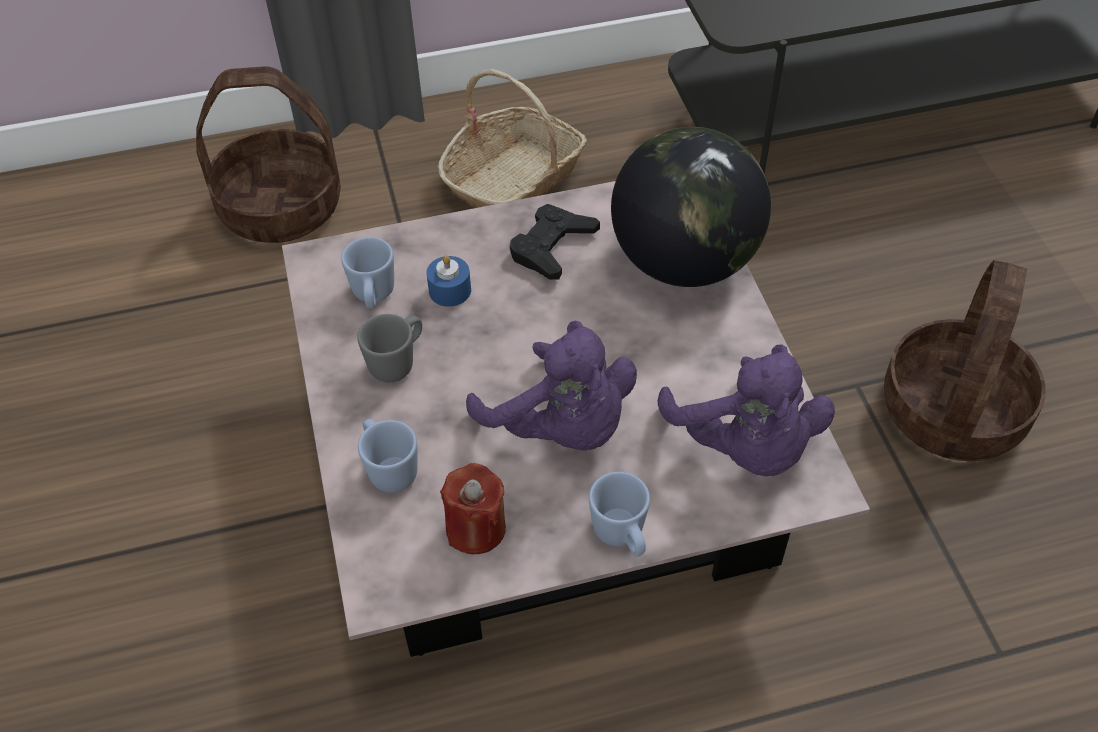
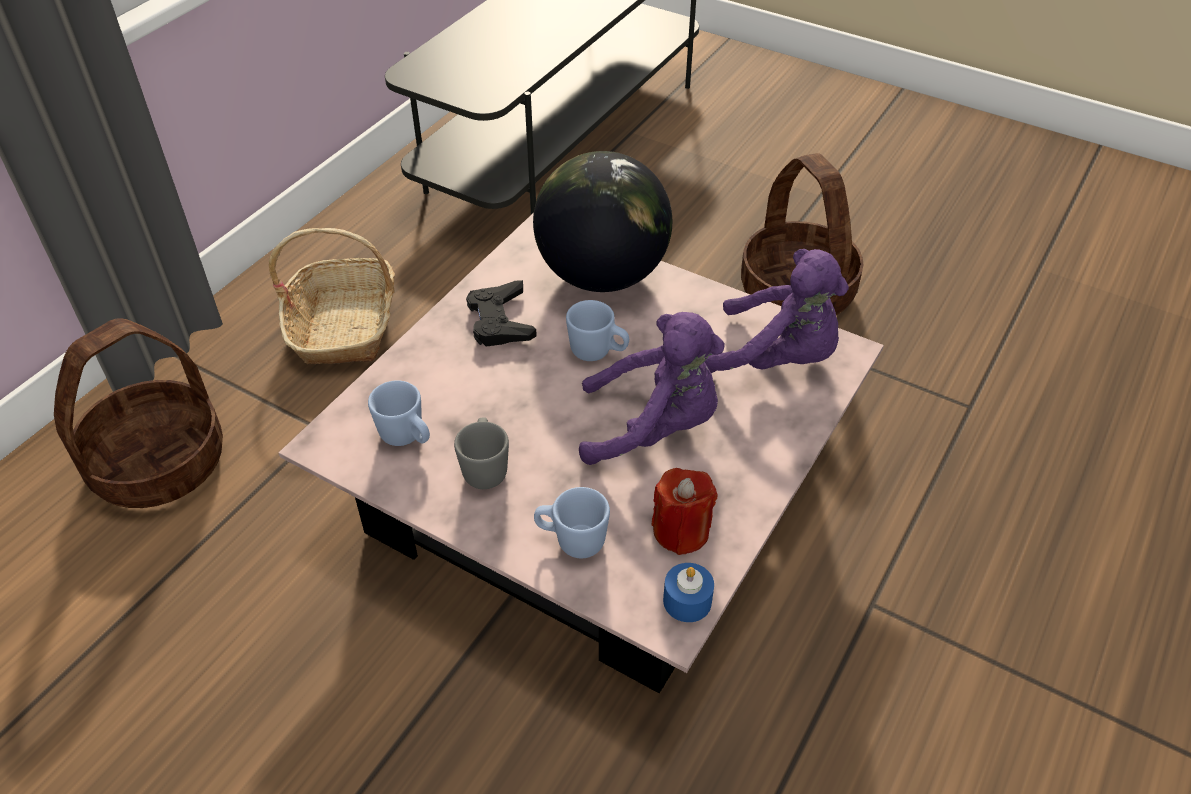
camera: 45 degrees left, 5 degrees down
blue candle [426,255,471,307] -> blue candle moved to [663,563,714,622]
blue mug [589,472,650,557] -> blue mug moved to [566,300,629,361]

